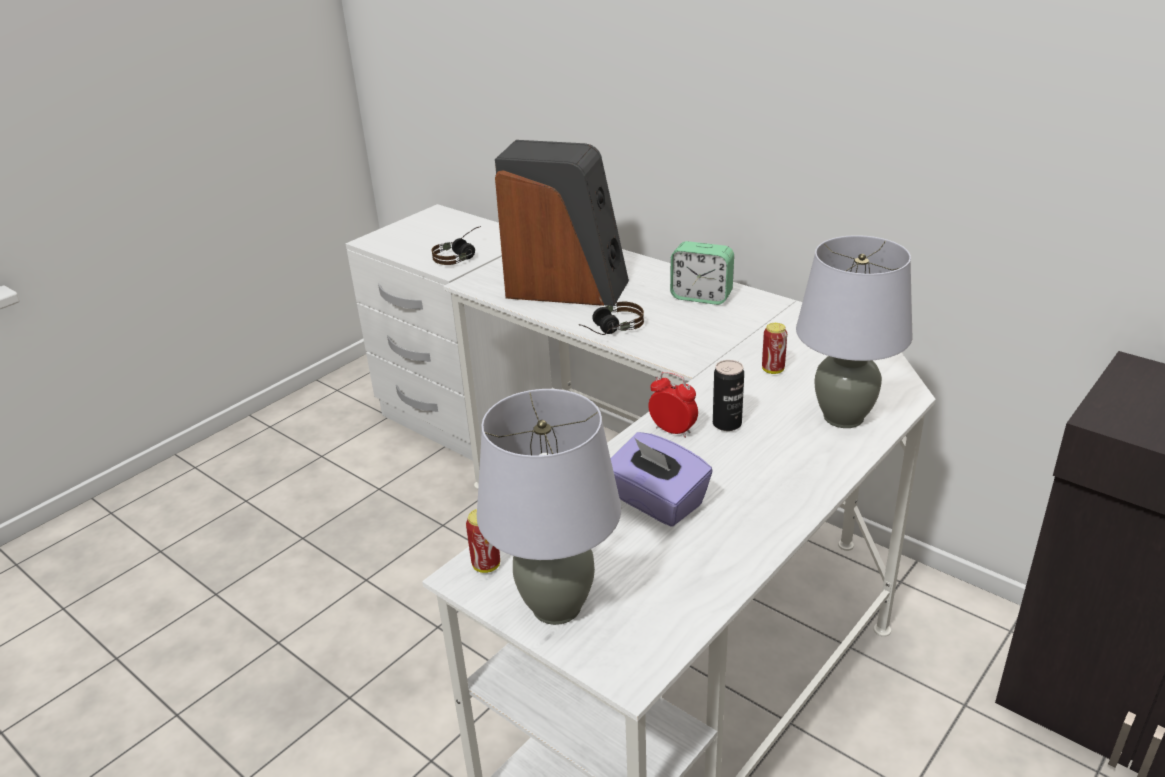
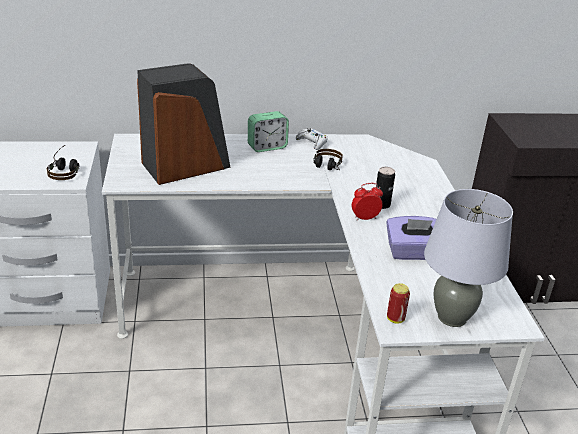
camera: 50 degrees left, 0 degrees up
headphones [579,302,644,335] -> headphones moved to [313,149,343,170]
can [762,323,787,374] -> none
grey table lamp [796,235,913,428] -> none
none -> white game controller [296,128,328,150]

